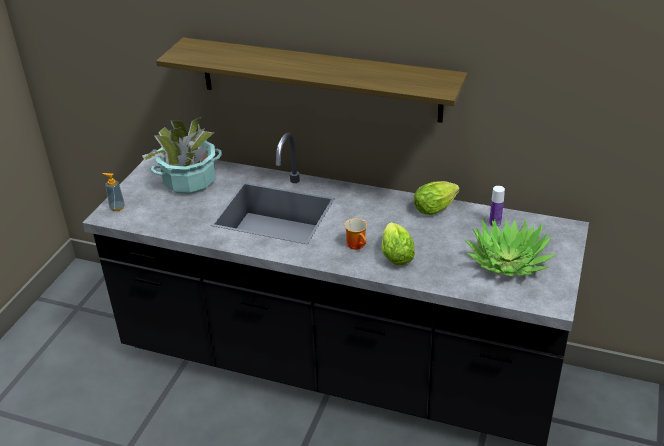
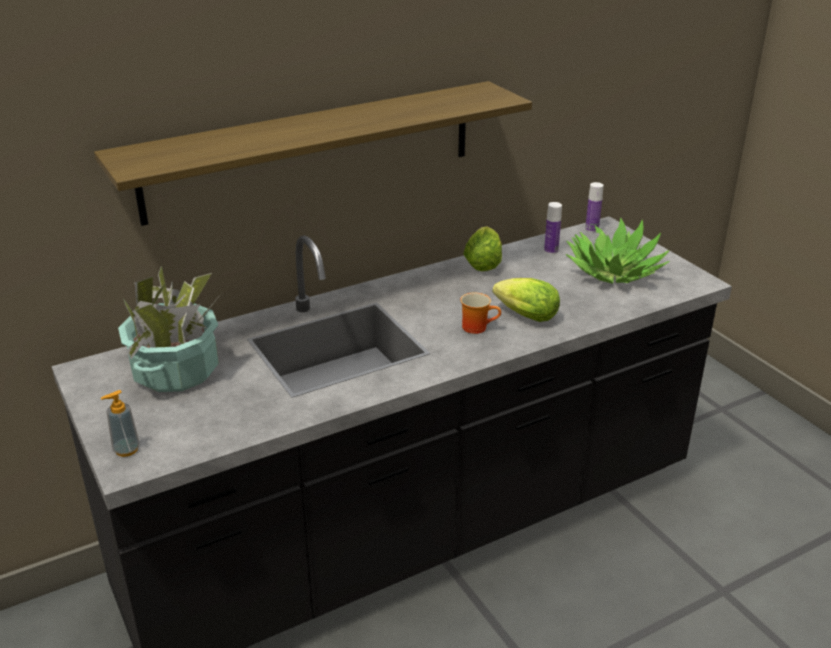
camera: 50 degrees left, 5 degrees down
none -> bottle [585,182,603,233]

